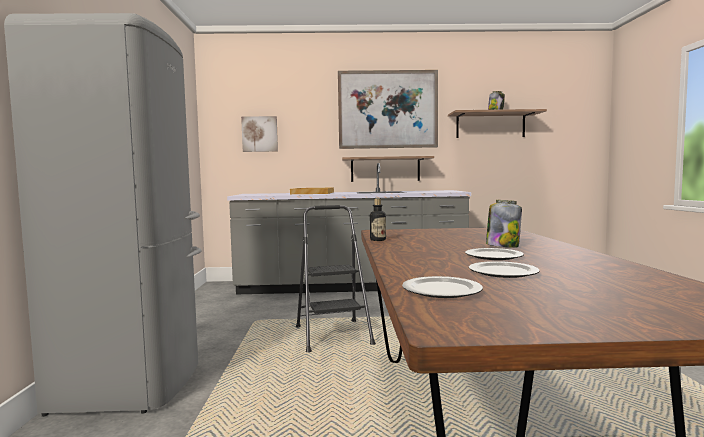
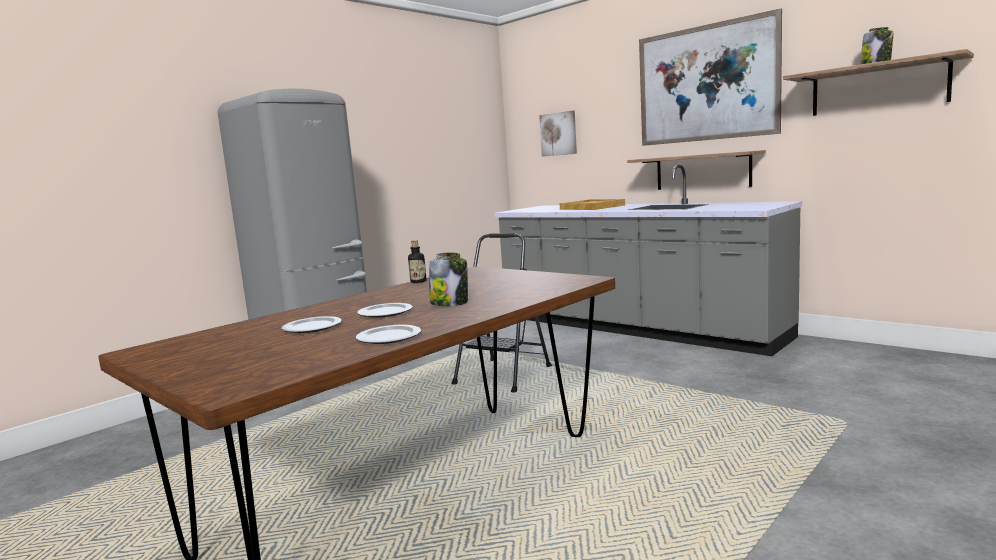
camera: 45 degrees right, 5 degrees up
plate [402,276,483,298] -> plate moved to [356,325,421,344]

